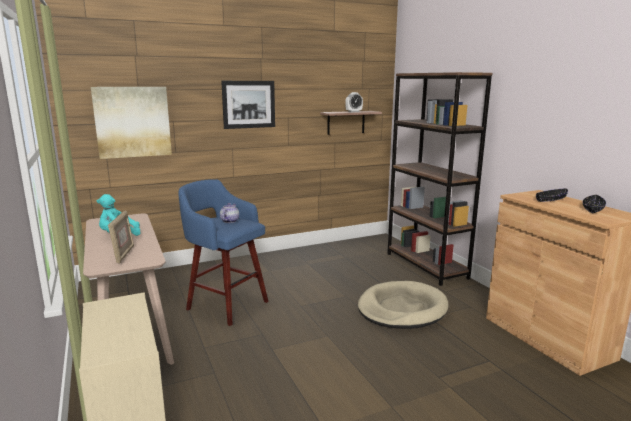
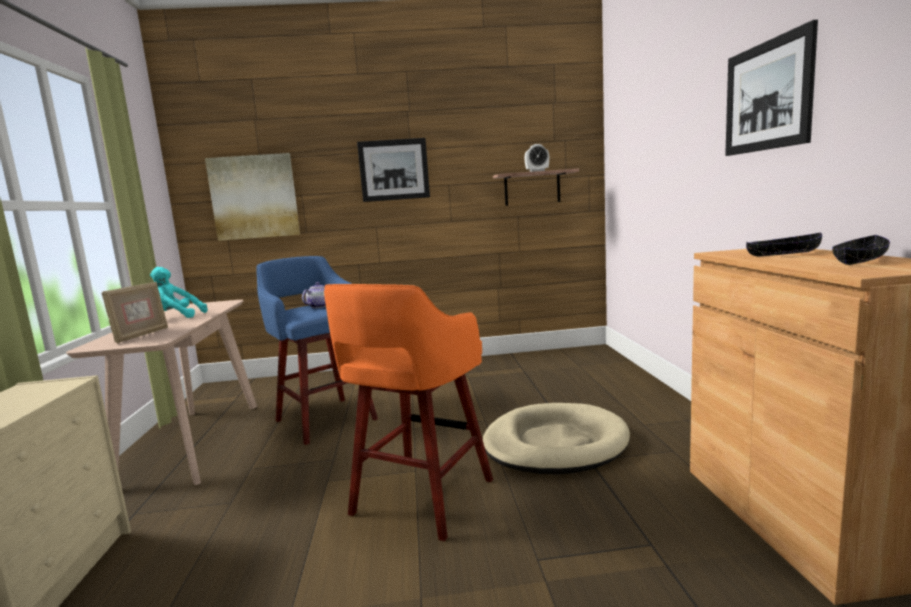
camera: 20 degrees right, 5 degrees down
brown bookcase [387,72,493,286] -> none
none -> orange stool [324,284,493,541]
none -> picture [725,20,818,156]

